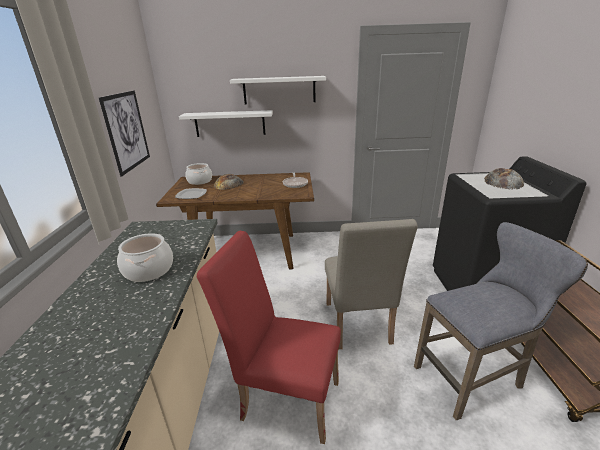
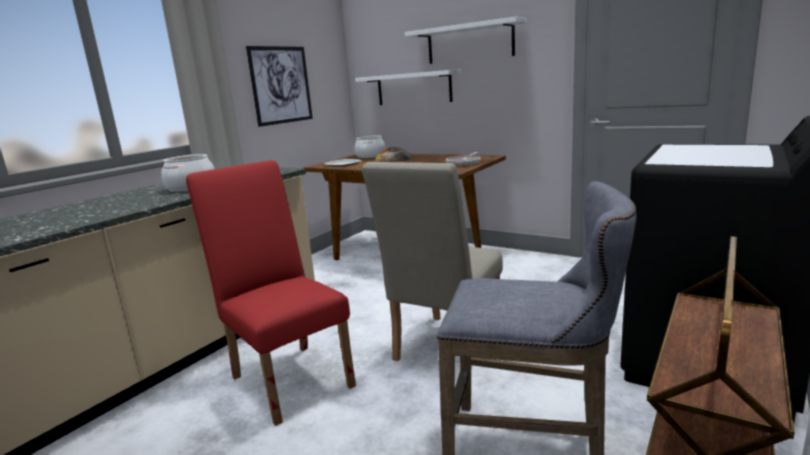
camera: 35 degrees right, 10 degrees down
bread [484,168,524,189] -> none

